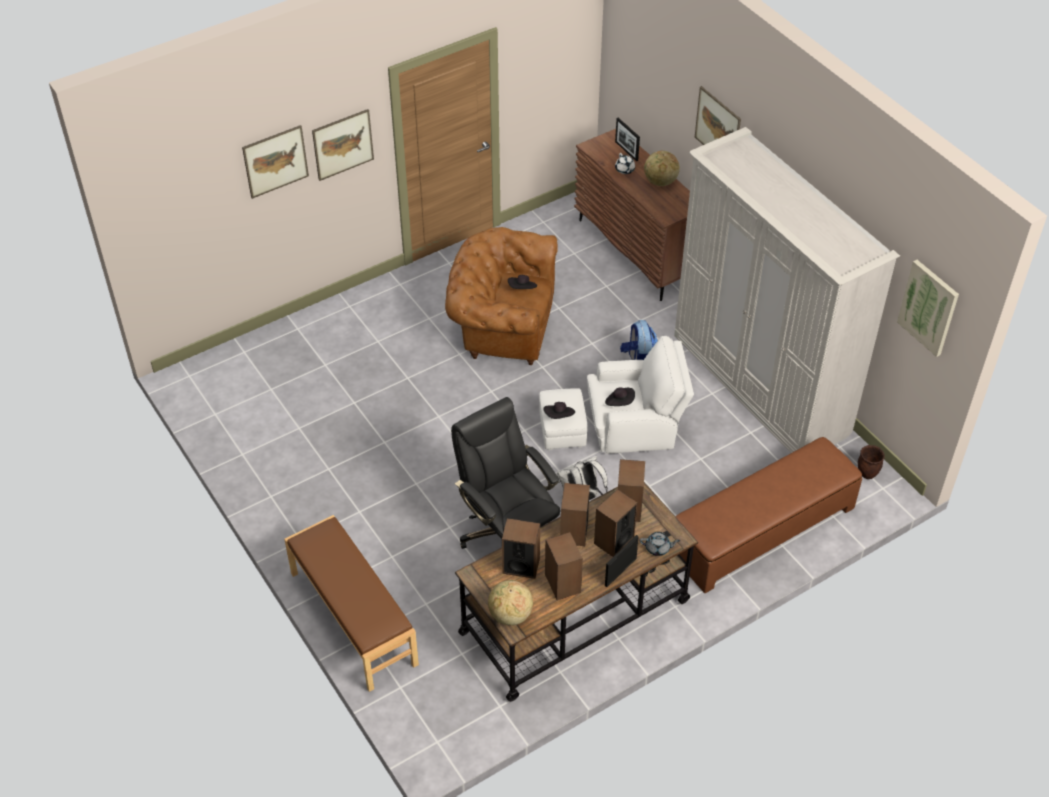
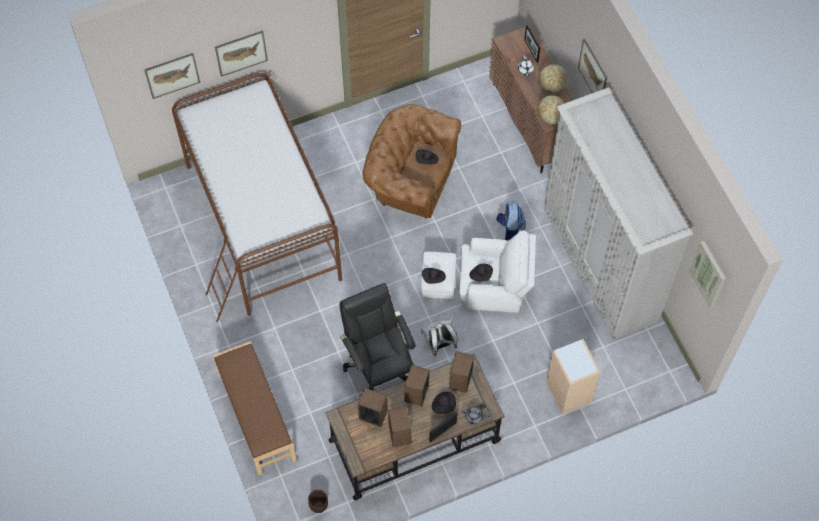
camera: 10 degrees right, 15 degrees up
picture [312,109,374,181] -> picture moved to [144,53,200,99]
globe [488,580,533,625] -> globe moved to [537,95,565,124]
speaker [594,489,637,557] -> black hat [432,392,456,414]
brown bench [675,437,862,593] -> bookcase [546,339,601,414]
brown planter [858,445,885,479] -> brown planter moved to [308,490,328,513]
none -> brown bed [172,73,342,322]

